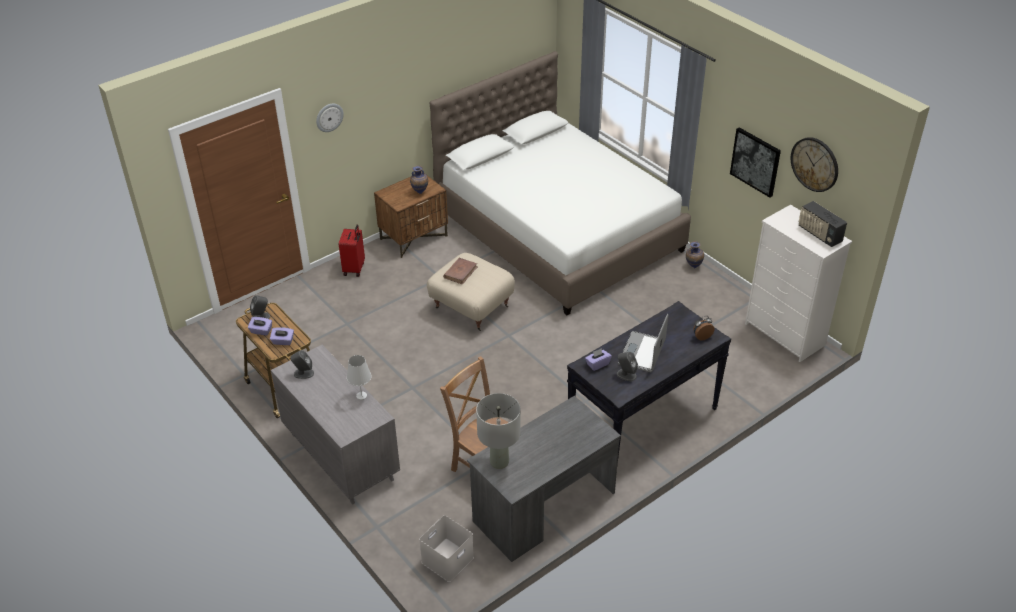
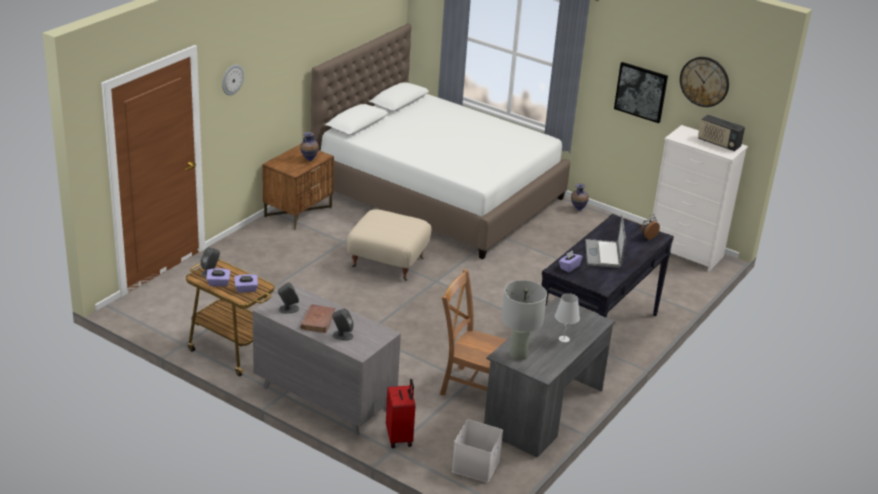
camera: 20 degrees left, 10 degrees down
red suitcase [339,224,365,277] -> red suitcase moved to [386,379,416,448]
white table lamp [347,355,372,400] -> white table lamp moved to [555,293,580,343]
brown book [443,258,478,284] -> brown book moved to [300,304,335,333]
grey speaker [617,352,638,381] -> grey speaker moved to [332,308,353,341]

